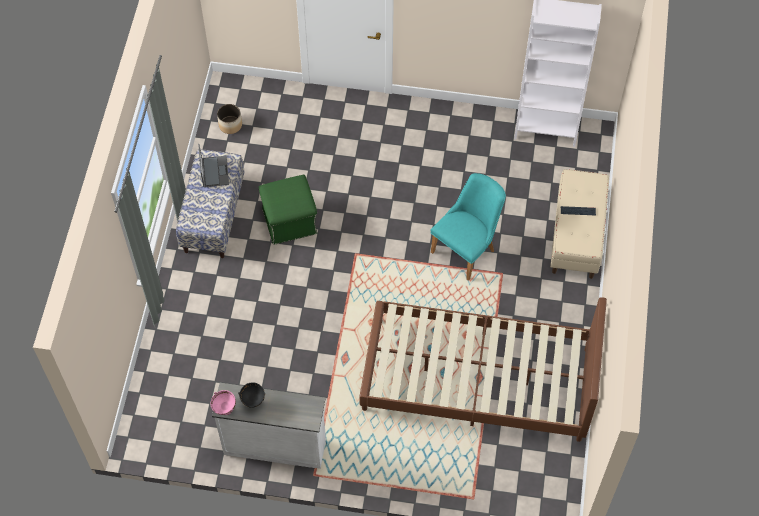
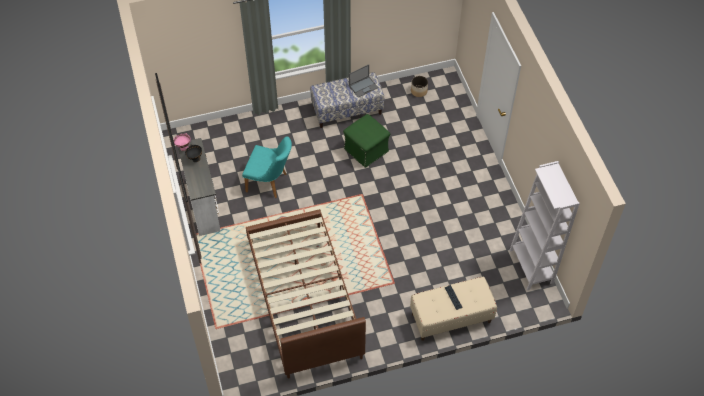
camera: 65 degrees right, 5 degrees down
turquoise chair [431,173,506,281] -> turquoise chair moved to [242,136,292,198]

